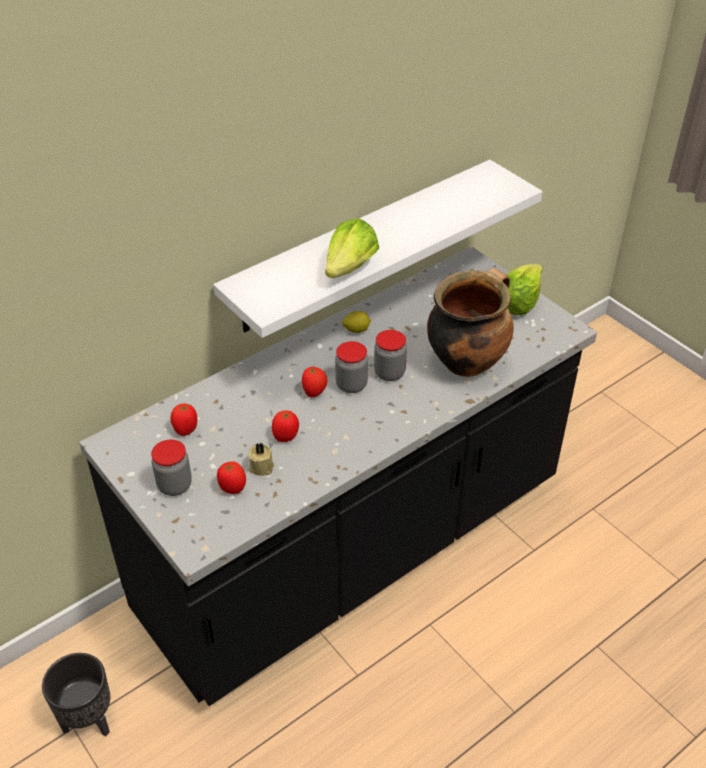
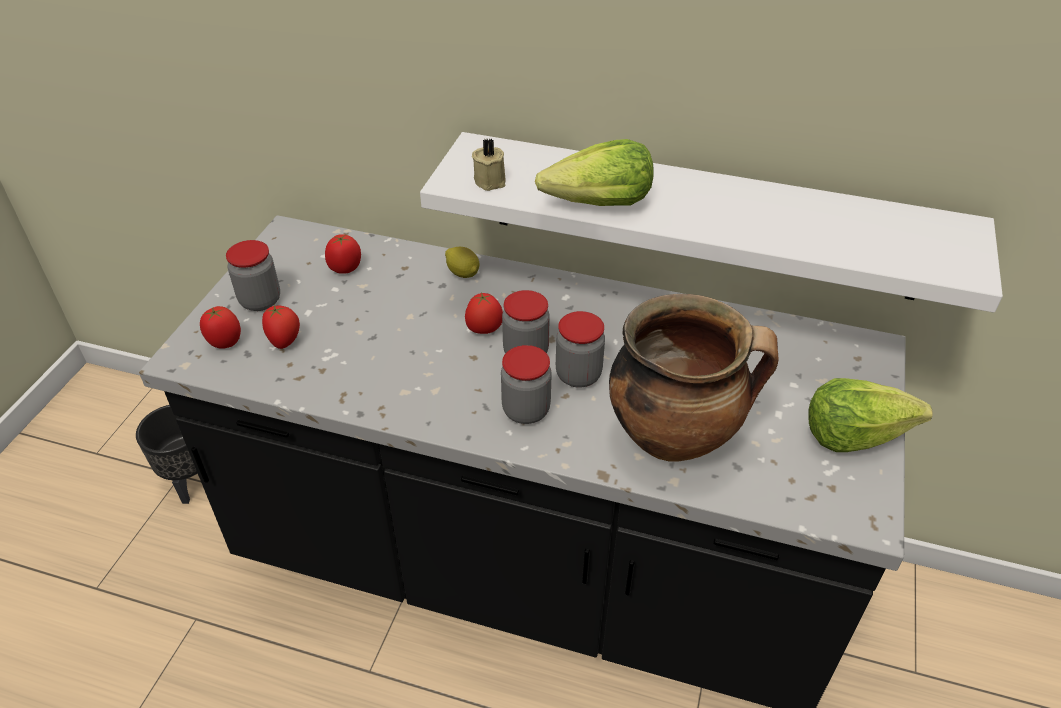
camera: 55 degrees right, 0 degrees up
beige candle [248,443,274,476] -> beige candle moved to [472,138,506,191]
tomato [272,410,299,442] -> tomato moved to [200,306,241,349]
lemon [342,311,371,333] -> lemon moved to [445,247,479,278]
none -> jar [501,345,552,424]

